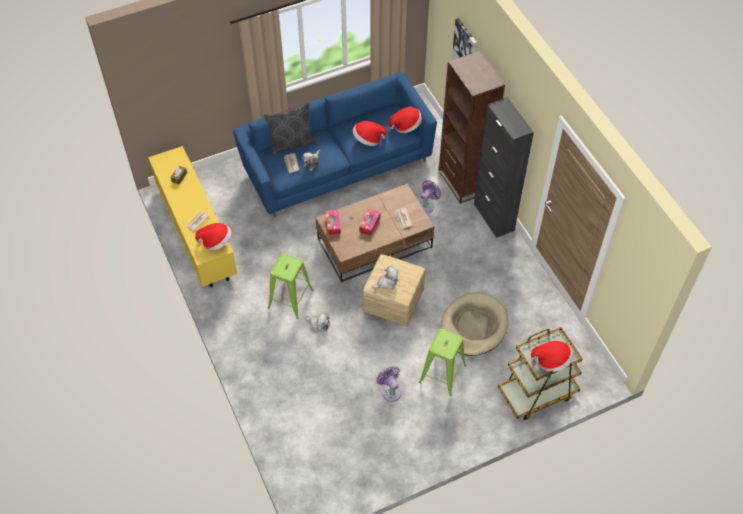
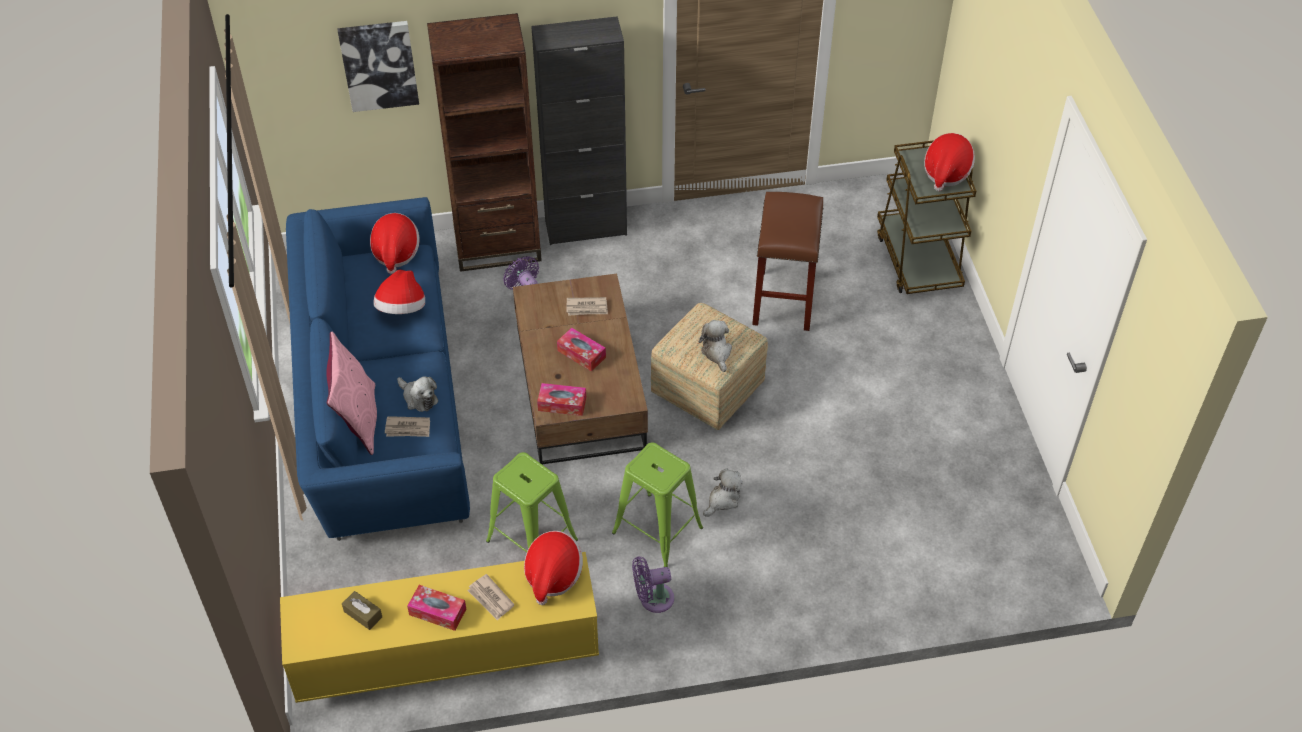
camera: 75 degrees left, 5 degrees down
grey pillow [264,103,316,155] -> pink pillow [326,332,377,455]
purple fan [376,366,401,402] -> purple fan moved to [632,556,674,613]
green stool [419,328,466,396] -> green stool moved to [486,452,578,552]
beige dog bed [441,292,508,356] -> brown stool [752,192,824,331]
none -> tissue box [407,585,466,631]

